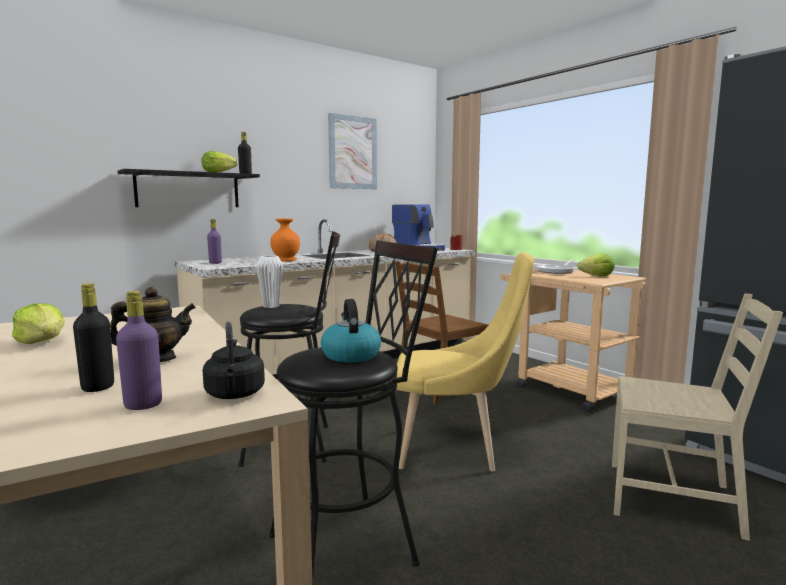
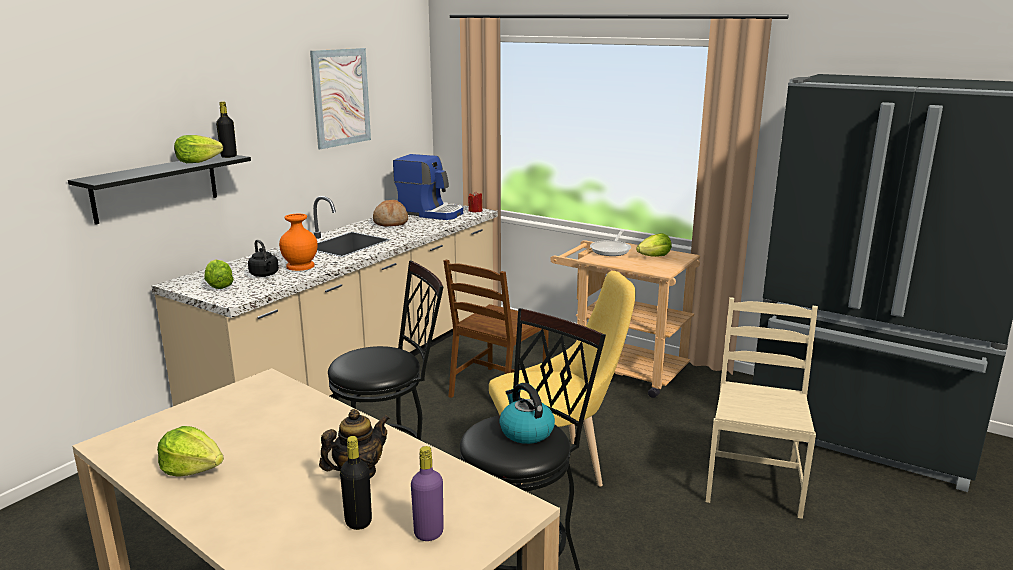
camera: 20 degrees left, 10 degrees up
black kettle [203,322,265,399] -> black kettle moved to [248,240,279,277]
purple bottle [207,219,222,264] -> lettuce [204,260,234,289]
white vase [257,256,283,308] -> none
beige chair [612,293,783,541] -> beige chair turned 75 degrees counterclockwise [706,297,818,519]

